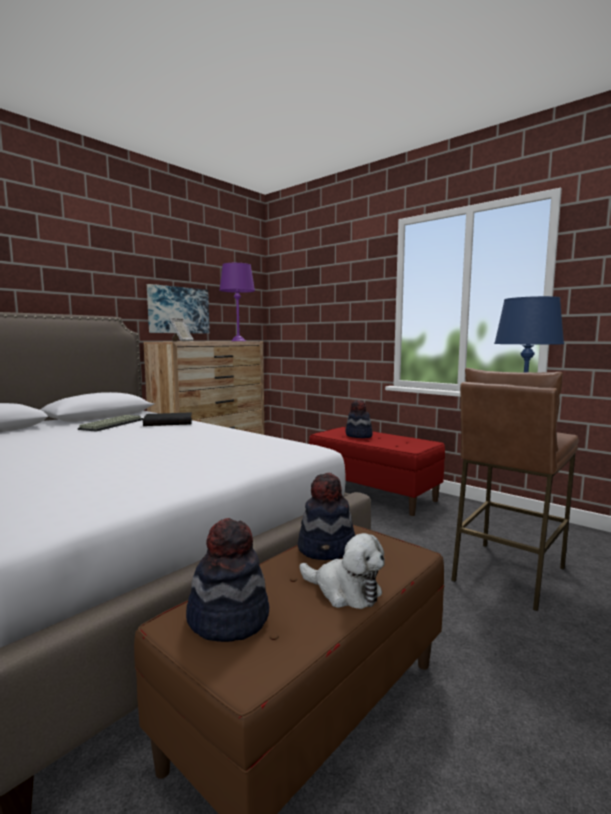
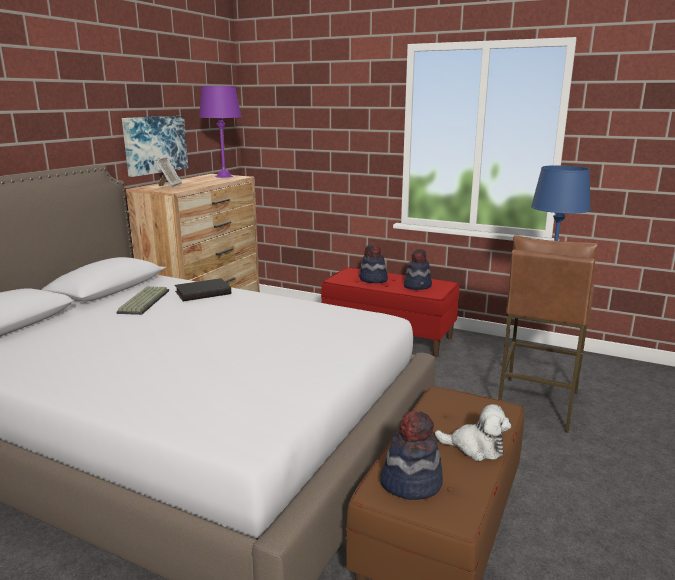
camera: 15 degrees left, 10 degrees up
hat [298,472,355,560] -> hat moved to [404,248,432,290]

